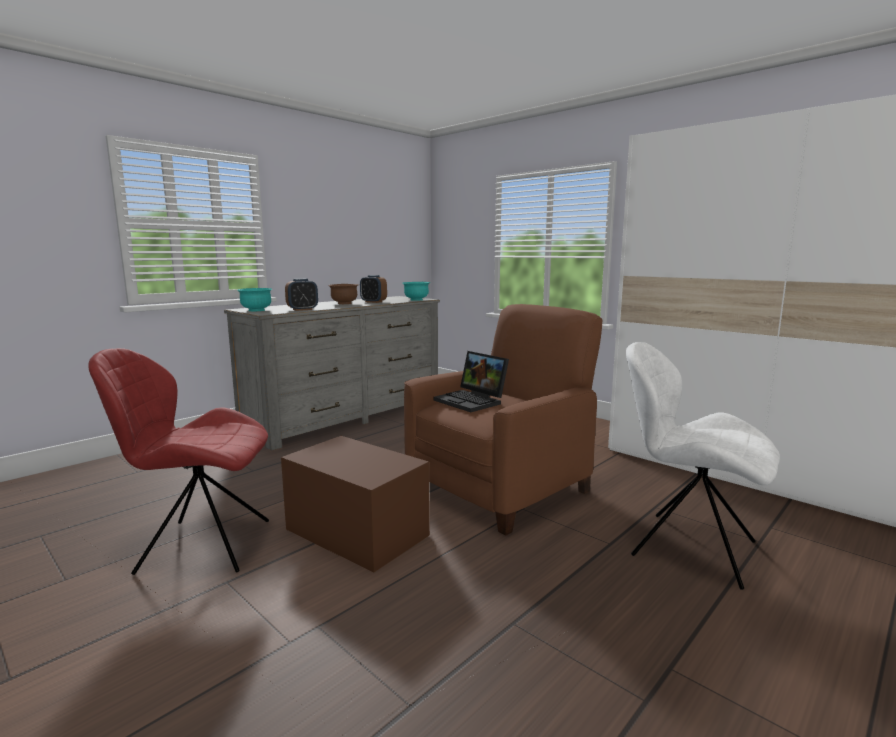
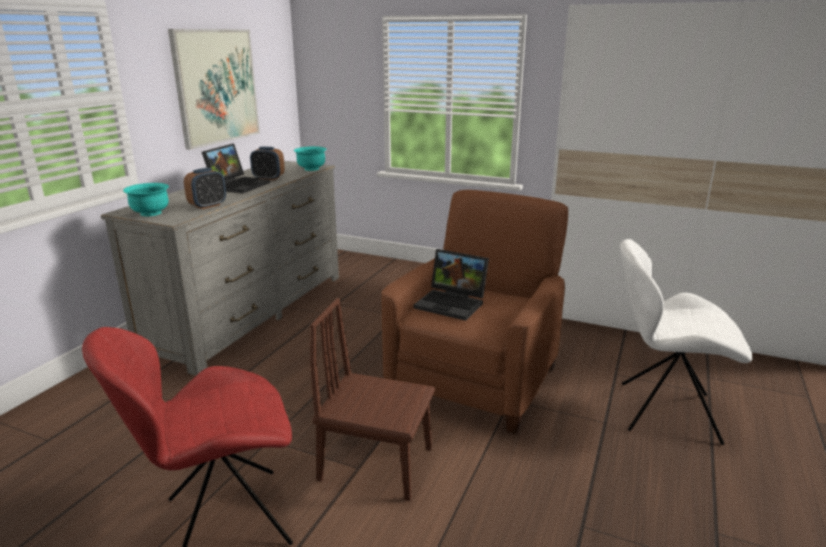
camera: 20 degrees left, 10 degrees up
brown storage box [281,436,430,572] -> brown chair [310,298,435,501]
brown bowl [328,284,358,304] -> laptop [202,143,270,193]
none -> picture [168,29,260,150]

